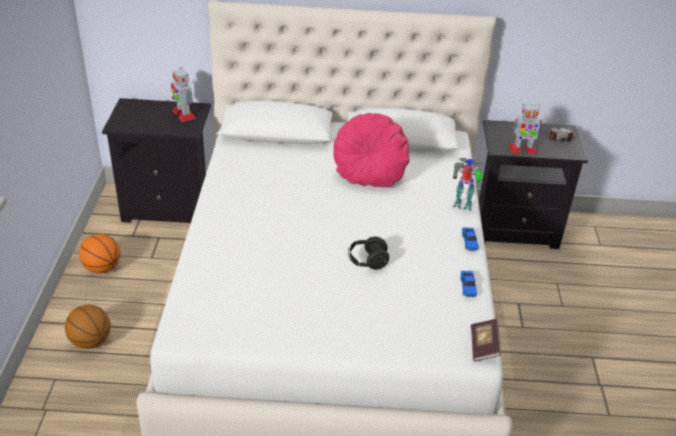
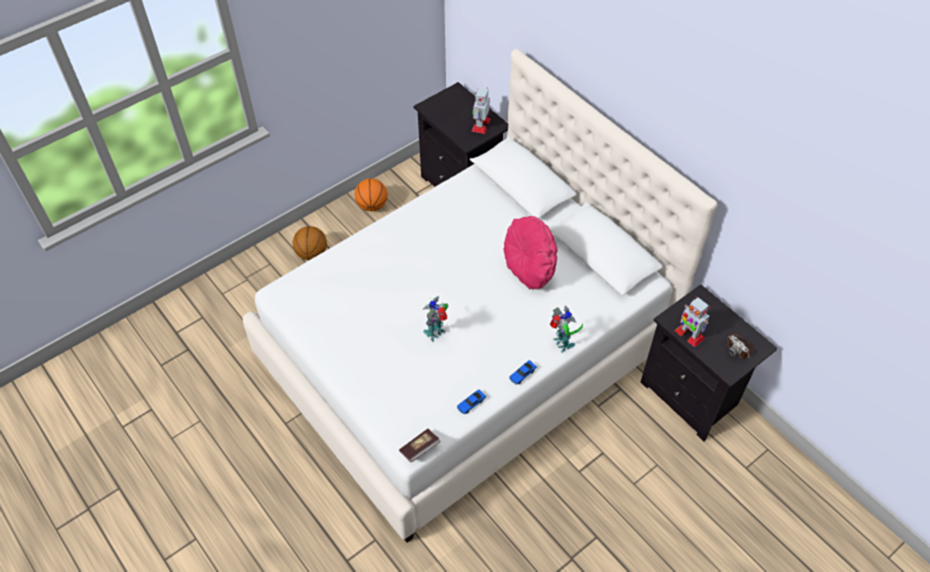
camera: 50 degrees right, 15 degrees up
black headphones [348,237,389,270] -> toy robot [422,296,448,342]

